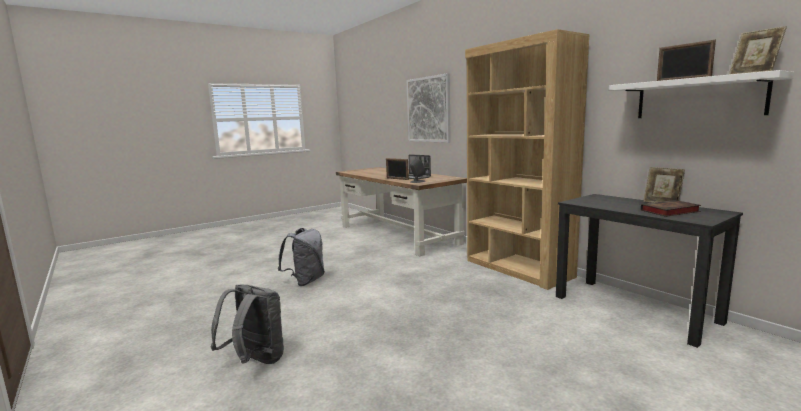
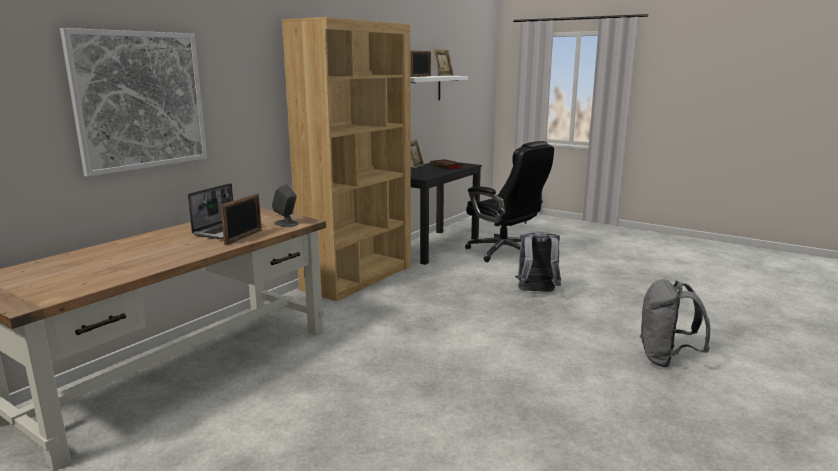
camera: 110 degrees left, 5 degrees up
grey backpack [278,228,325,286] -> grey backpack moved to [515,232,561,292]
none -> black office chair [465,141,554,262]

